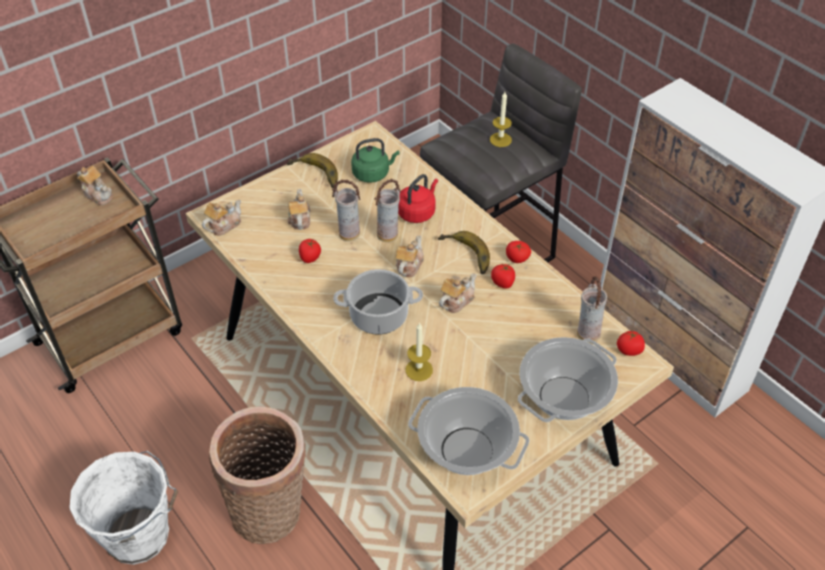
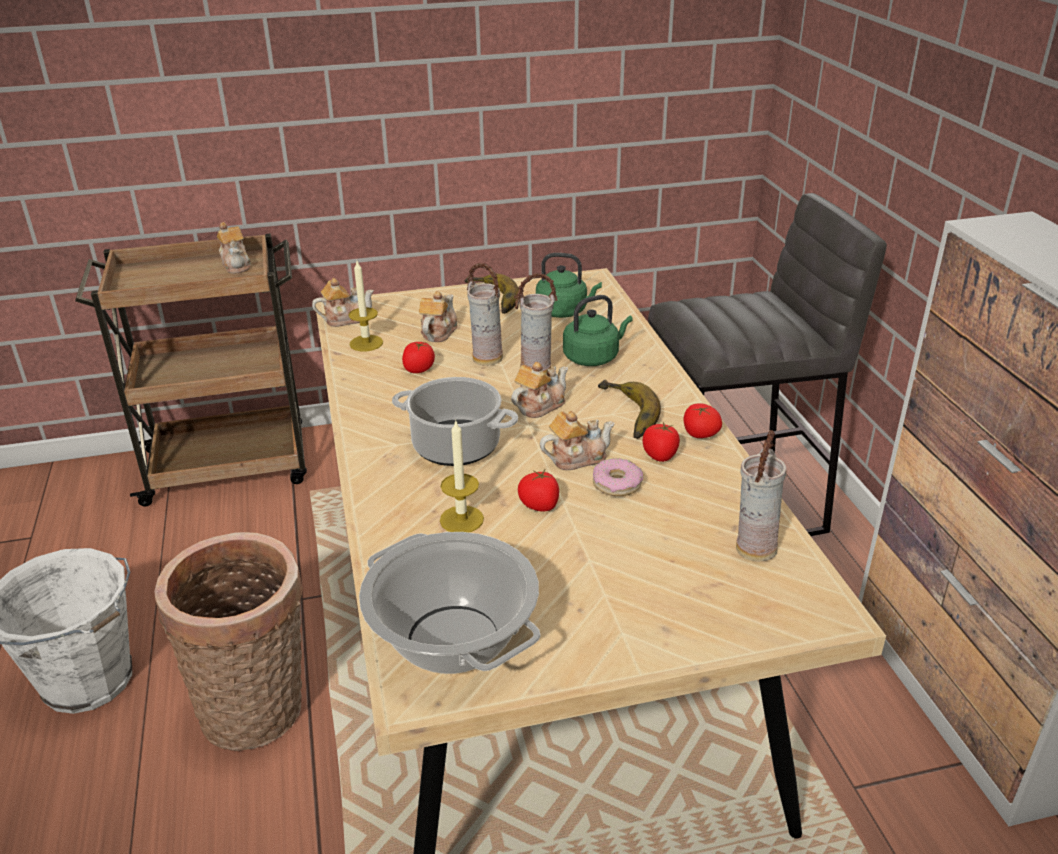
camera: 25 degrees right, 15 degrees down
red kettle [398,174,438,223] -> green kettle [563,295,633,366]
candle [490,92,512,147] -> candle moved to [348,261,383,351]
cooking pot [518,337,618,422] -> none
tomato [617,330,645,356] -> tomato moved to [518,470,559,512]
none -> donut [593,458,643,496]

